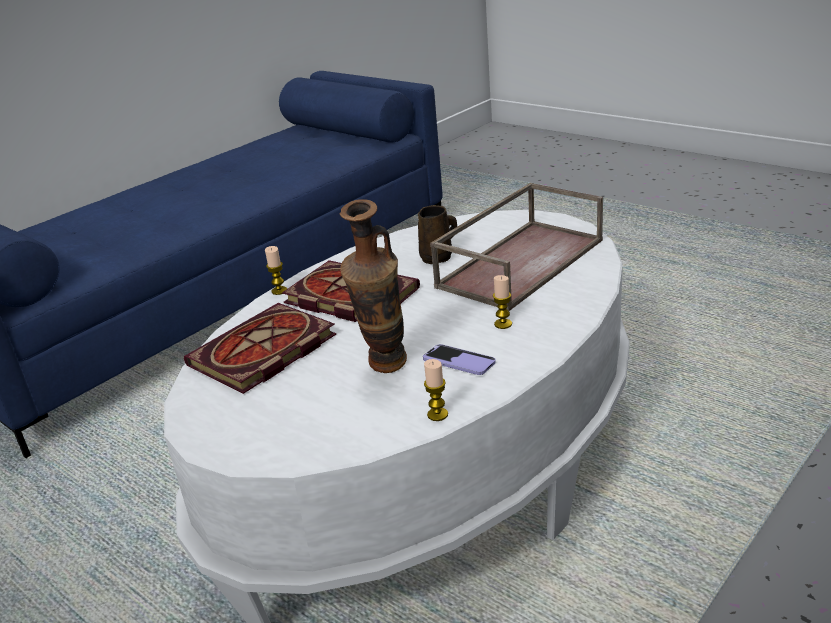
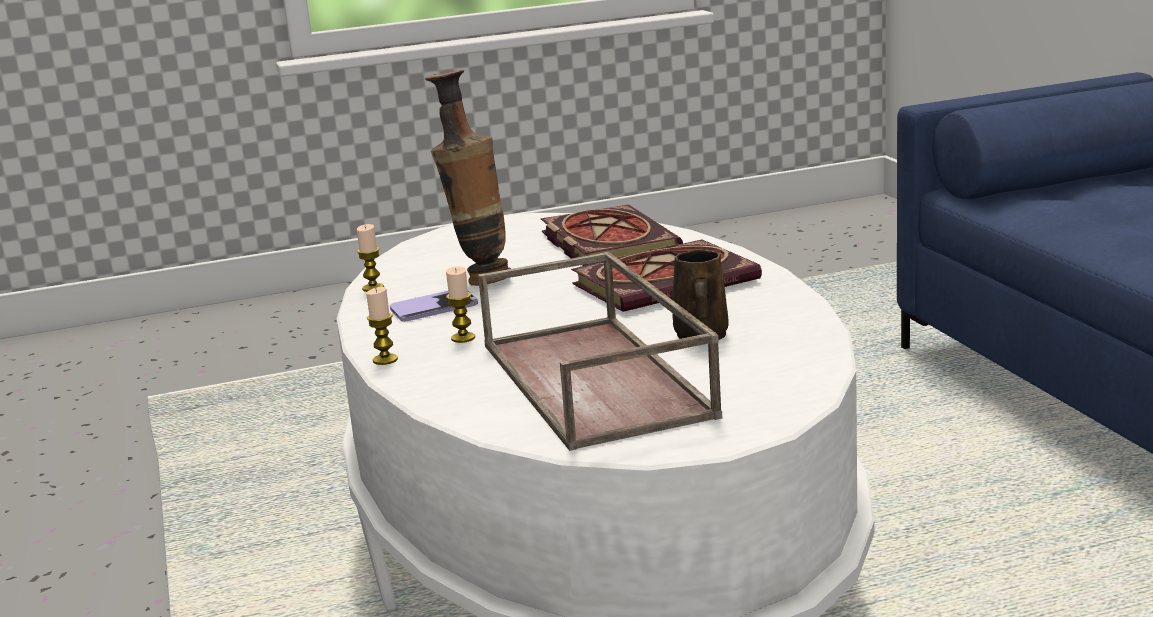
camera: 120 degrees right, 10 degrees down
candle [265,246,287,295] -> candle moved to [366,287,398,365]

